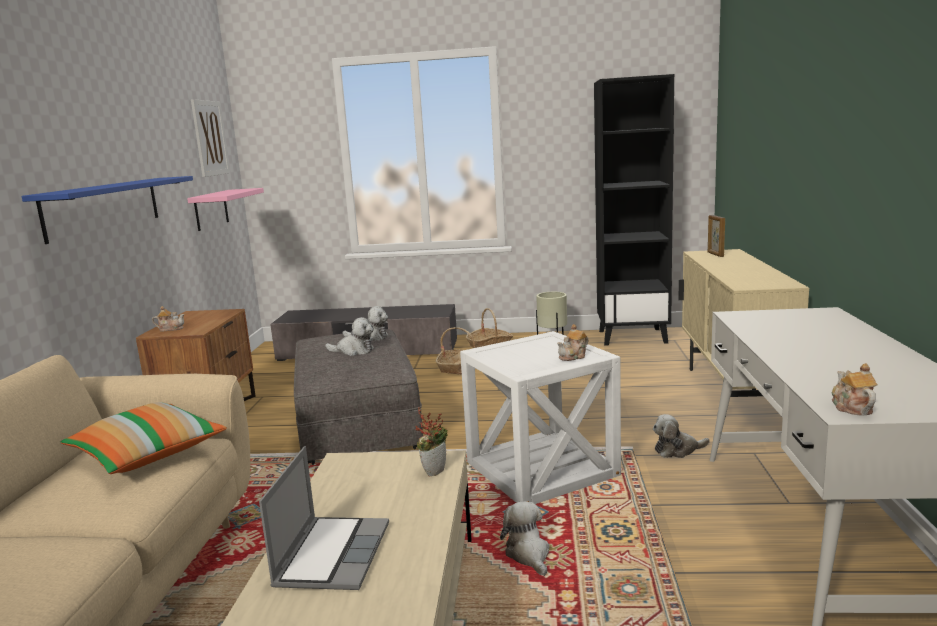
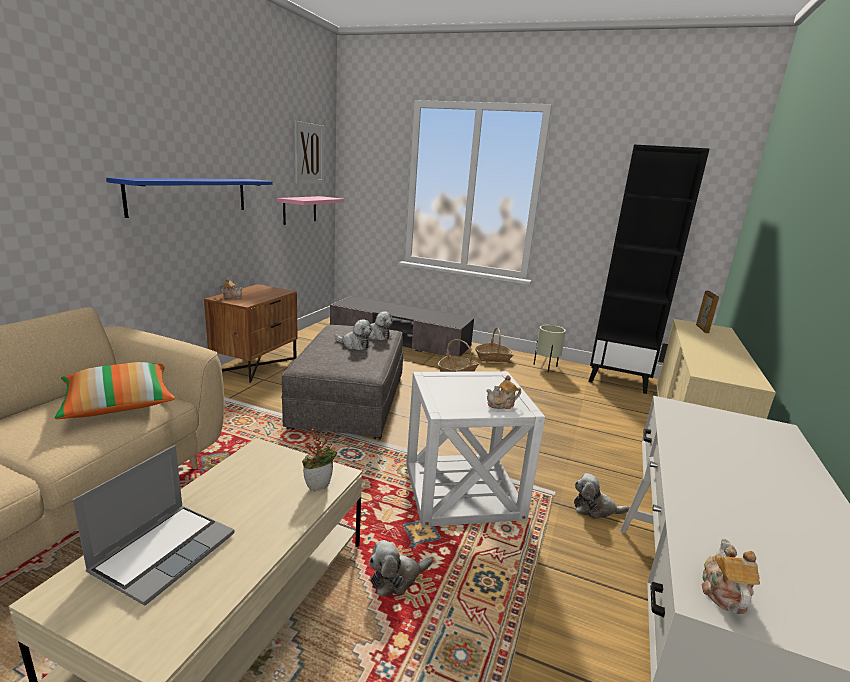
camera: 15 degrees right, 5 degrees up
plush toy [500,501,550,576] -> plush toy turned 120 degrees counterclockwise [369,540,433,596]

